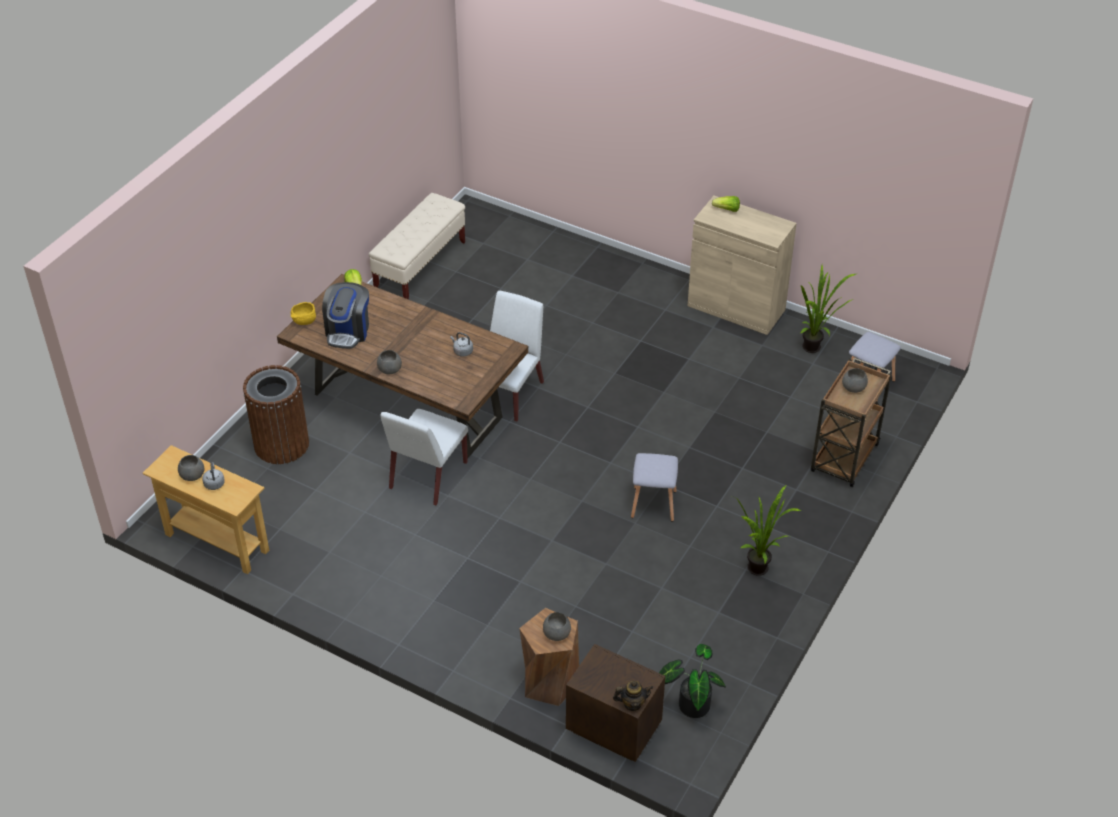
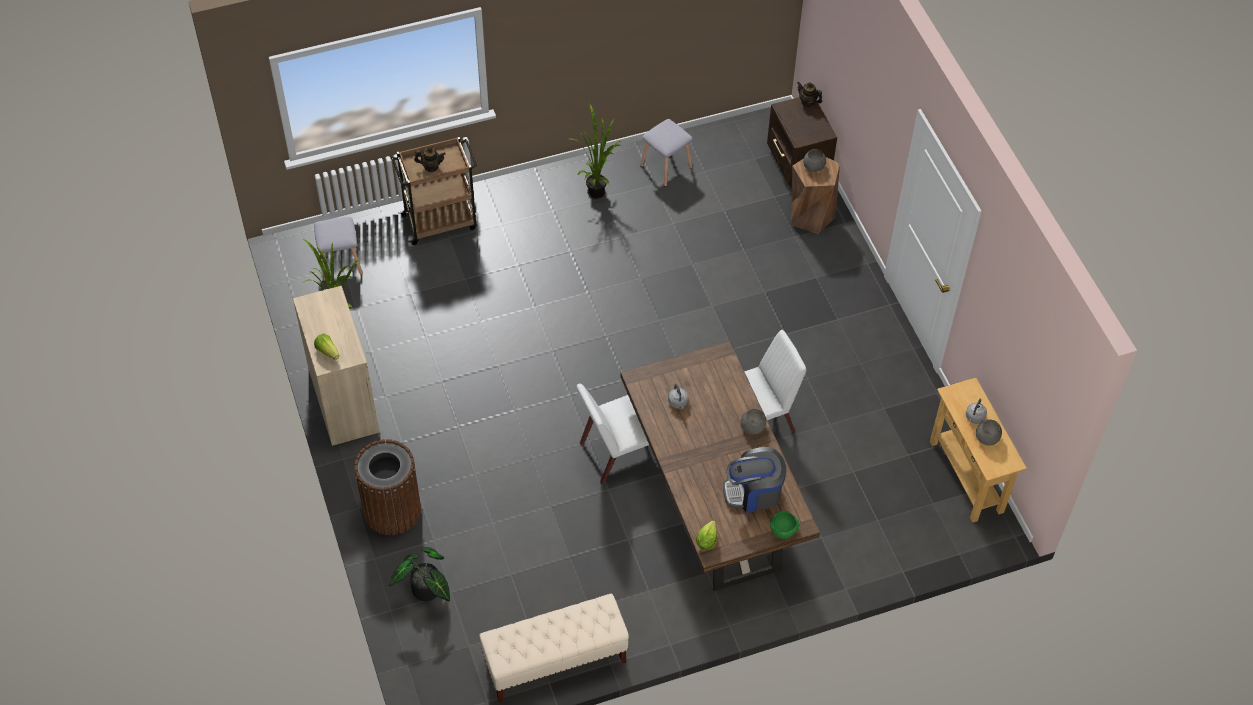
camera: 140 degrees left, 10 degrees up
brown trash can [243,365,309,464] -> brown trash can moved to [354,439,421,535]
yellow bowl [291,302,316,325] -> green bowl [770,511,800,539]
coffee machine [322,282,369,349] -> coffee machine turned 150 degrees counterclockwise [723,447,786,513]
grey stool [631,453,678,522] -> grey stool moved to [640,119,693,187]
potted plant [659,644,726,718] -> potted plant moved to [390,547,450,602]
grey bowl [842,368,868,393] -> teapot [414,147,446,172]

